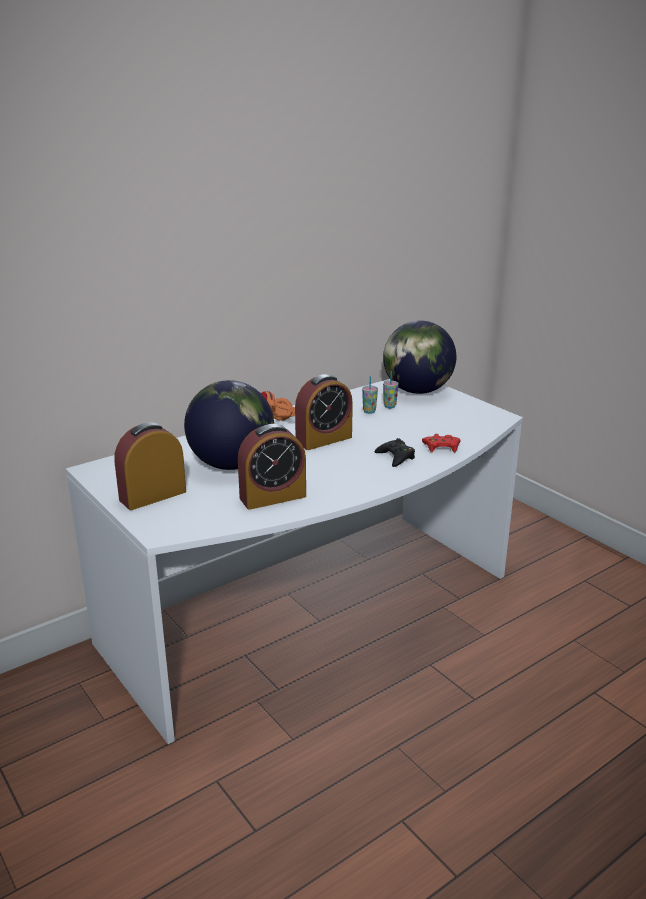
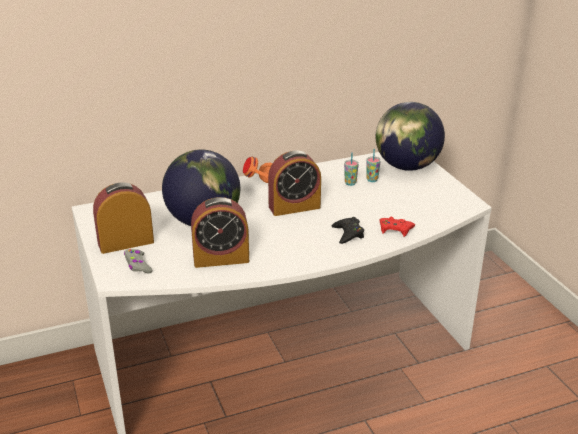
camera: 15 degrees right, 5 degrees up
none -> grey game controller [124,249,152,274]

